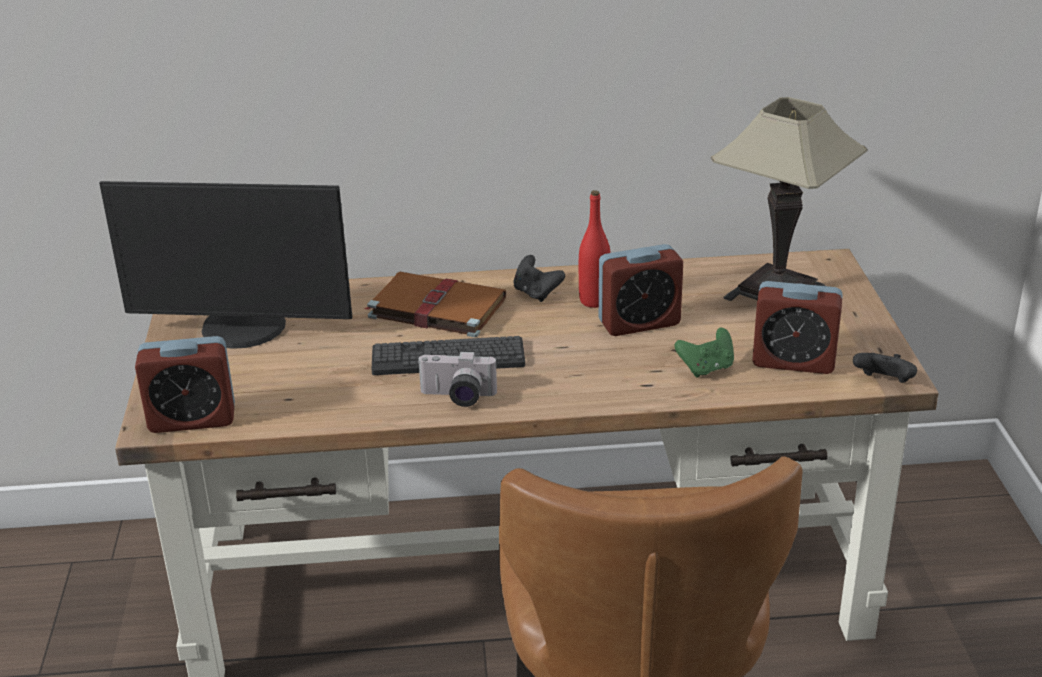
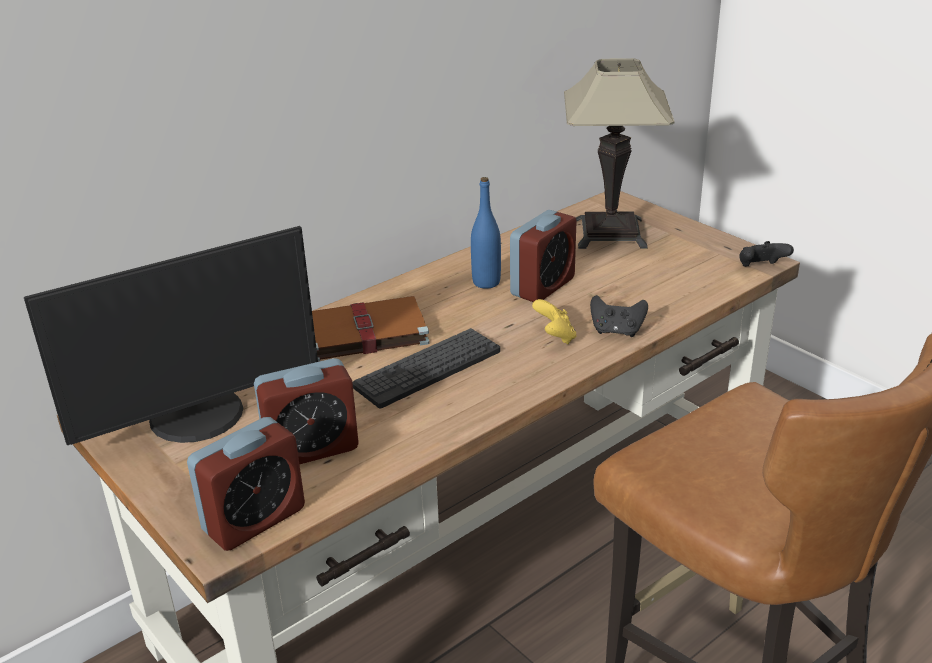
camera: 35 degrees left, 0 degrees up
camera [417,350,497,407] -> none
black game controller [513,255,565,302] -> black game controller moved to [590,295,648,337]
red bottle [579,190,611,308] -> blue bottle [471,177,501,289]
green game controller [675,328,734,377] -> none
alarm clock [752,281,843,374] -> alarm clock moved to [254,358,359,465]
none -> yellow game controller [532,299,577,344]

